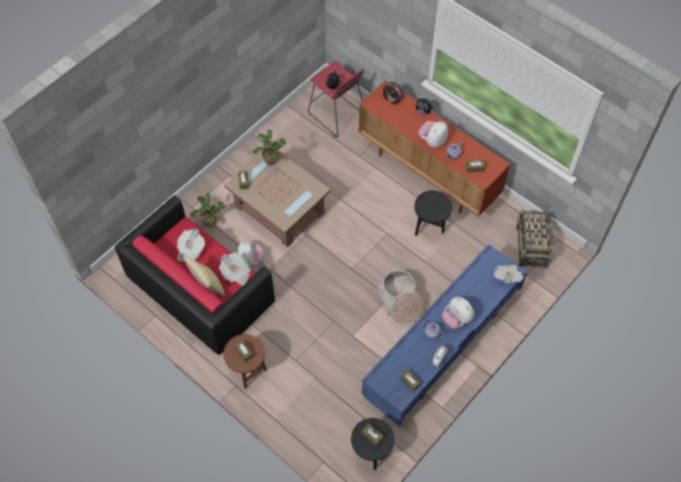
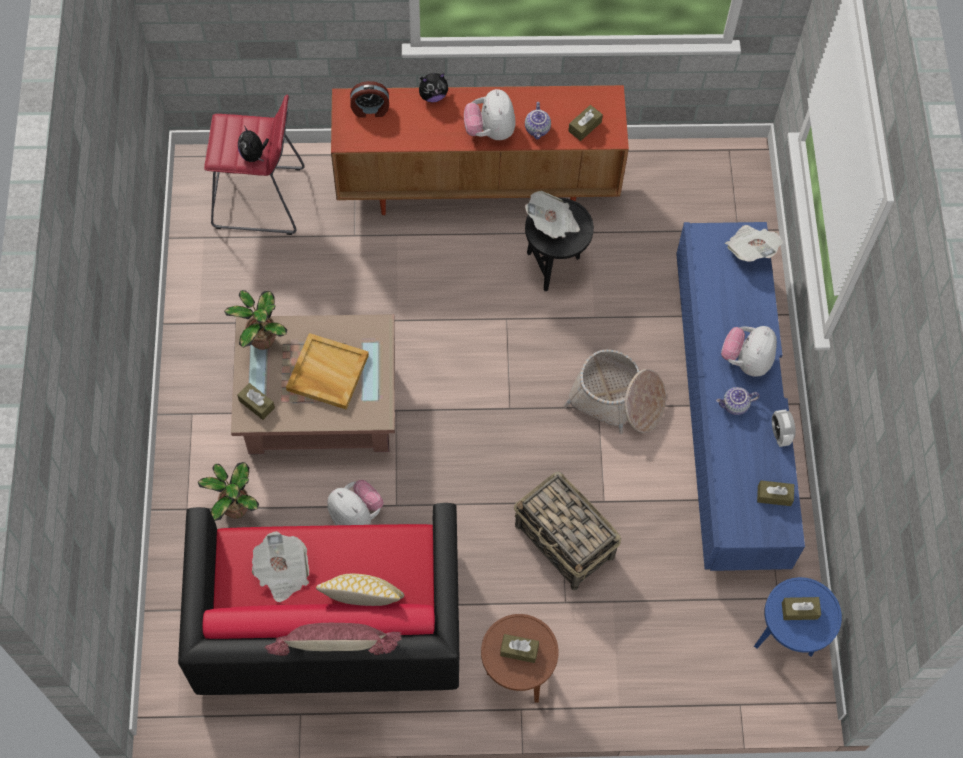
camera: 45 degrees left, 5 degrees up
newspaper [219,253,251,286] -> newspaper moved to [525,191,580,239]
black side table [351,418,394,470] -> blue side table [754,577,842,657]
plush toy [442,297,474,329] -> plush toy turned 105 degrees clockwise [721,326,777,377]
basket [516,210,554,268] -> basket moved to [514,472,621,590]
none -> red pillow [265,623,402,656]
none -> beige tray [286,333,369,410]

